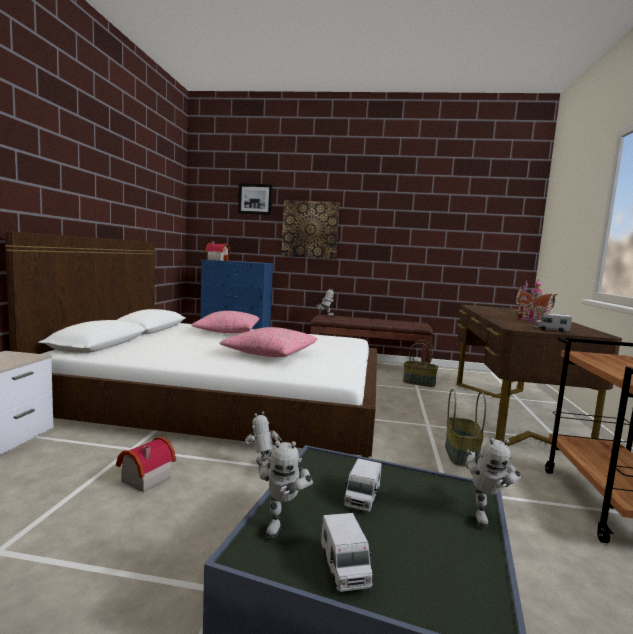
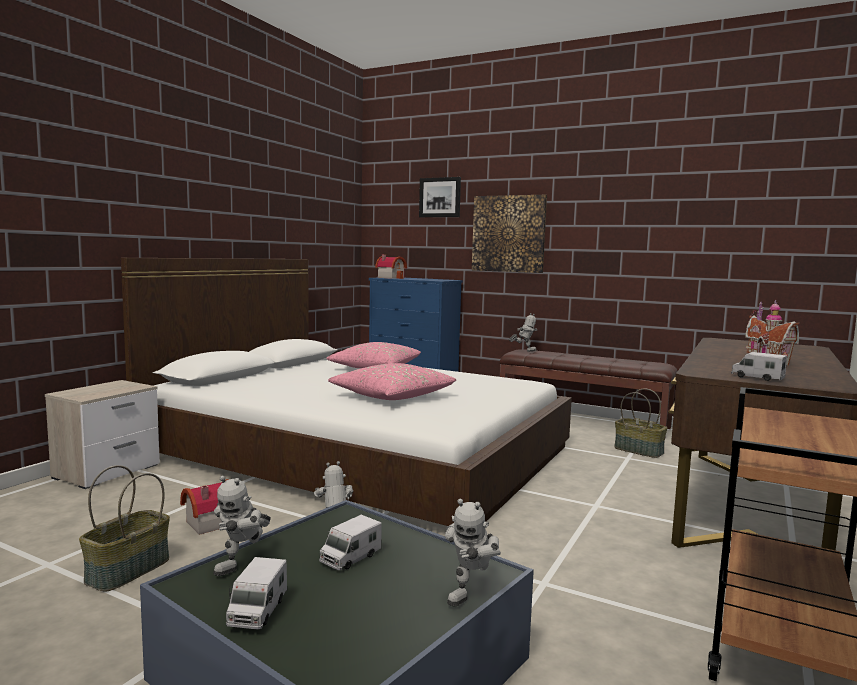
camera: 20 degrees right, 0 degrees up
basket [445,389,486,467] -> basket moved to [79,465,170,592]

